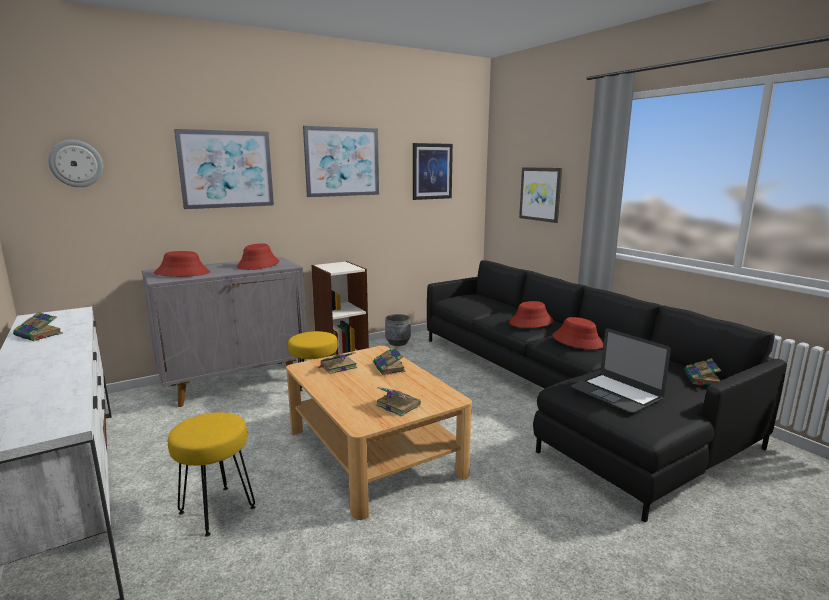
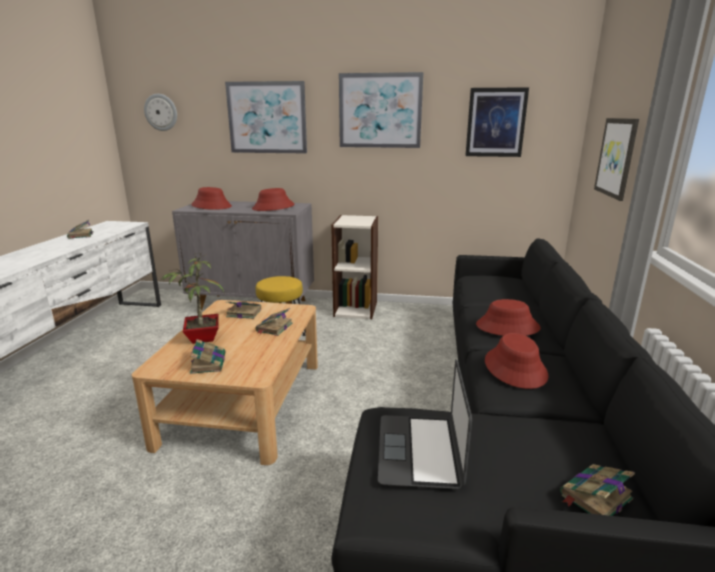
camera: 40 degrees right, 5 degrees up
yellow stool [168,412,255,537] -> none
grey planter [385,314,411,346] -> none
none -> potted plant [160,252,225,344]

